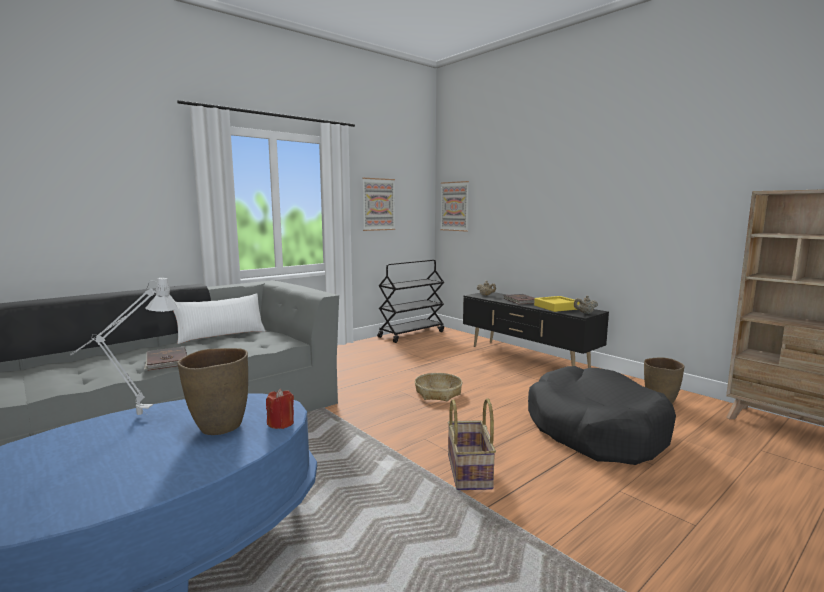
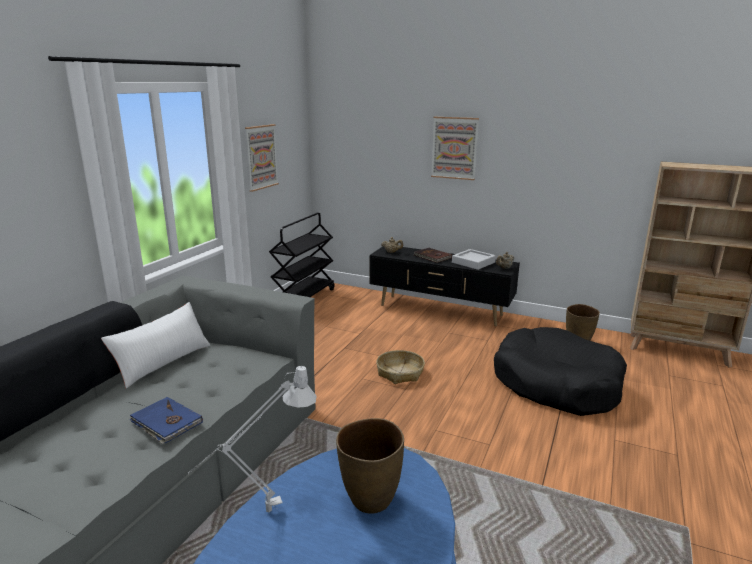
camera: 25 degrees left, 10 degrees up
brown book [144,347,187,371] -> blue book [130,397,203,444]
red candle [266,389,294,429] -> none
picture [440,181,469,231] -> picture moved to [431,117,479,180]
basket [448,398,496,490] -> none
yellow tray [534,296,580,312] -> grey tray [452,249,496,270]

